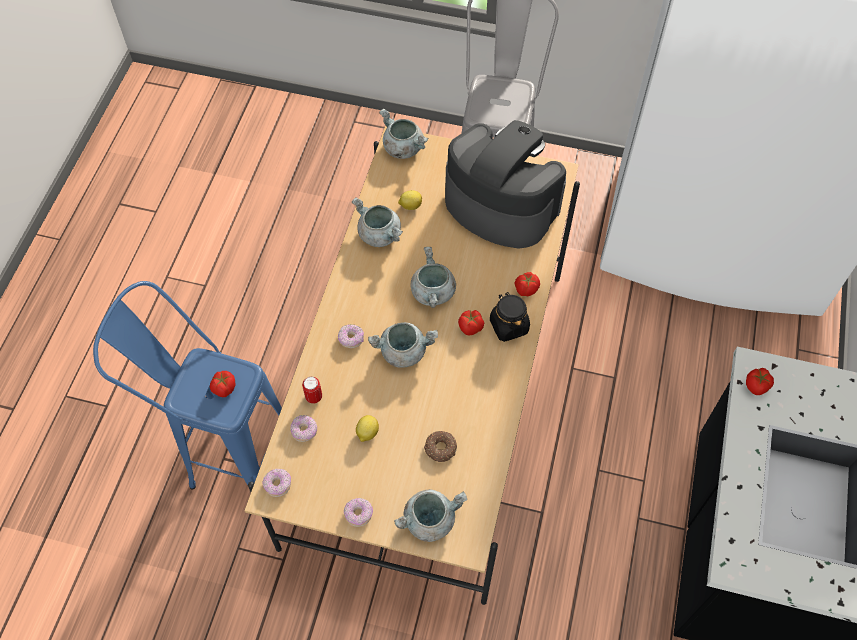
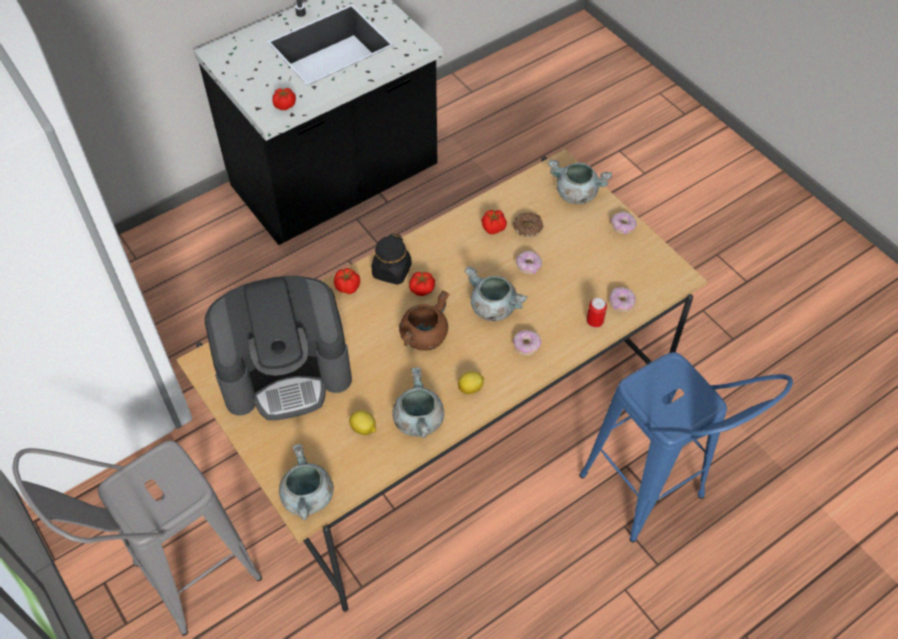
camera: 140 degrees left, 5 degrees down
tomato [210,371,235,397] -> tomato moved to [482,209,507,234]
donut [263,469,291,497] -> donut moved to [516,251,542,274]
lemon [356,415,379,442] -> lemon moved to [458,371,484,394]
grey cooking pot [411,247,456,308] -> brown cooking pot [399,290,449,351]
coffee machine [445,120,566,249] -> coffee machine turned 90 degrees counterclockwise [205,276,352,420]

